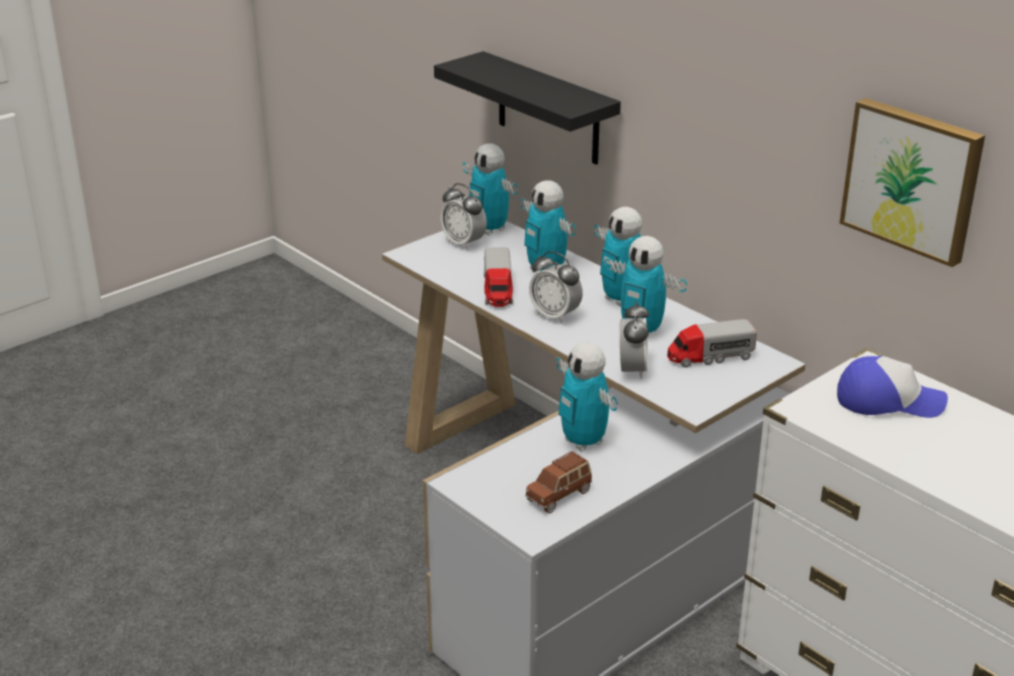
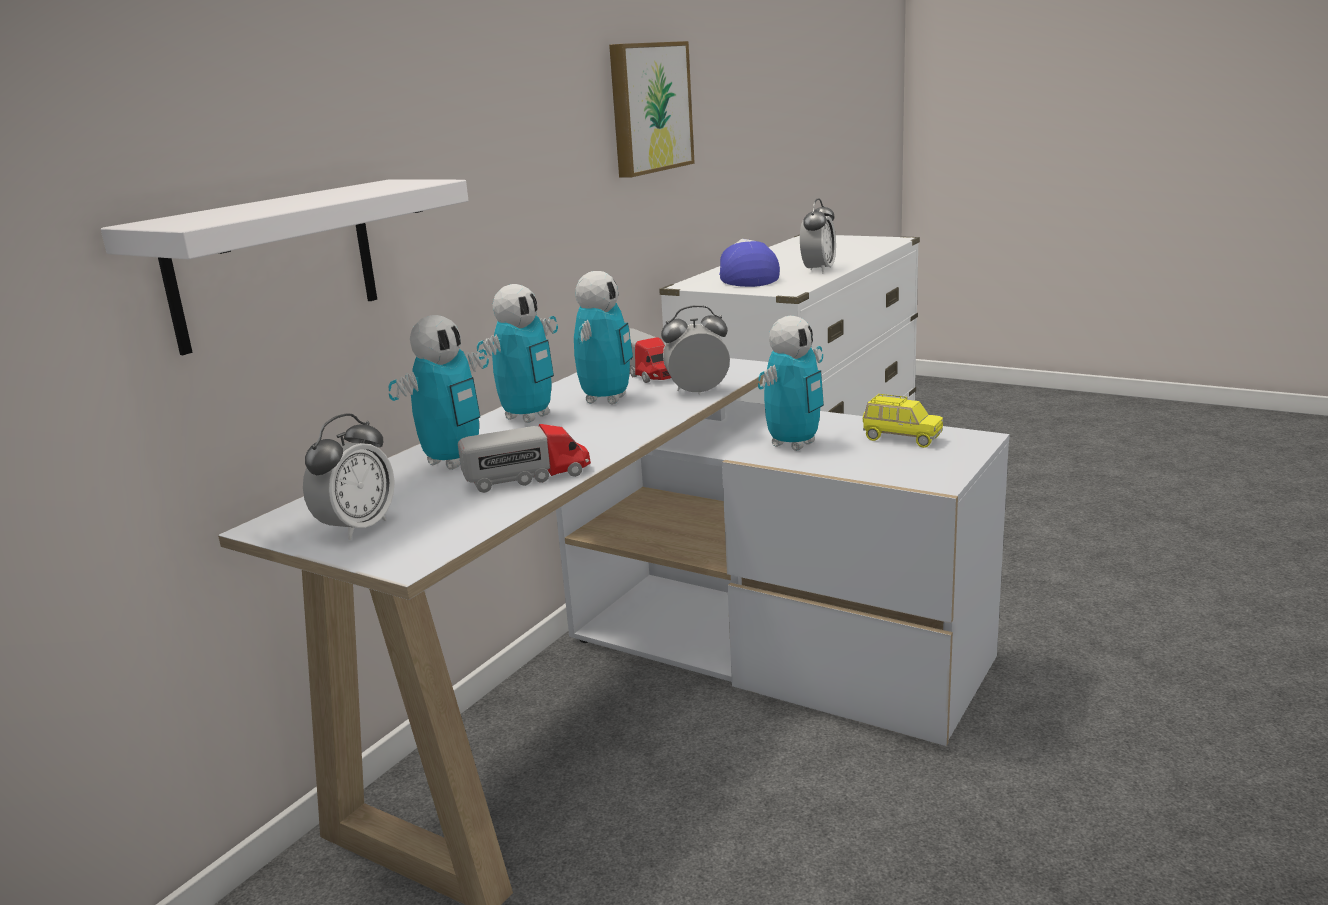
camera: 105 degrees left, 10 degrees down
black shelf [434,51,621,165] -> white shelf [101,179,468,355]
toy robot [463,143,518,236] -> none
brown toy car [525,451,592,513] -> yellow toy car [863,394,943,448]
alarm clock [529,251,583,324] -> alarm clock moved to [800,199,836,273]

